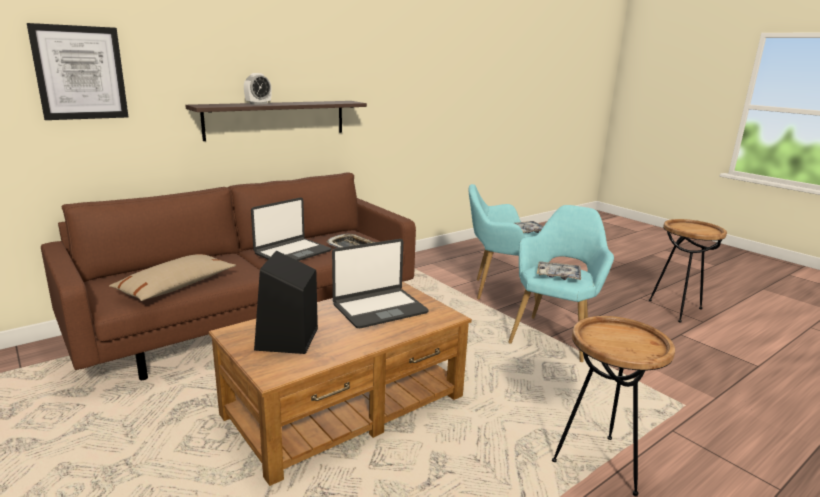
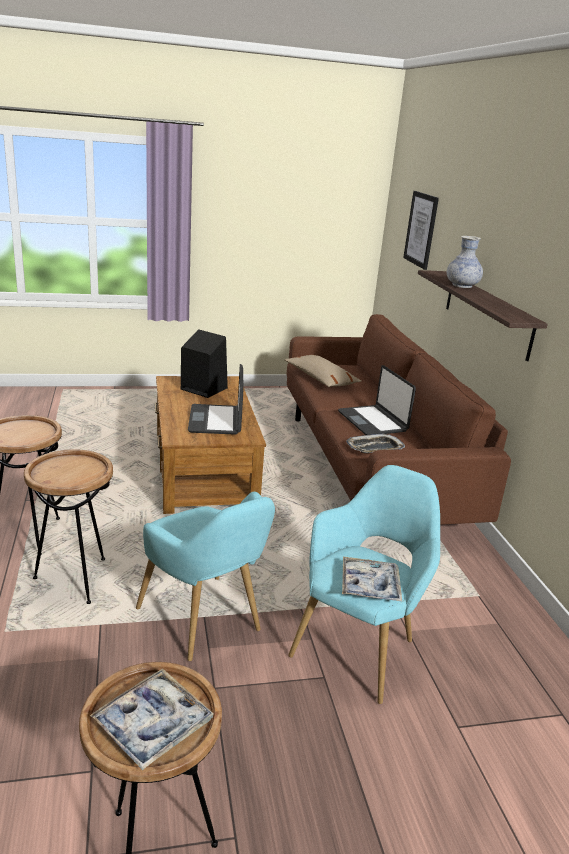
camera: 115 degrees right, 5 degrees up
alarm clock [244,73,272,105] -> vase [447,236,483,288]
tray [537,261,581,280] -> tray moved to [90,669,214,770]
none -> brown side table [24,449,113,604]

